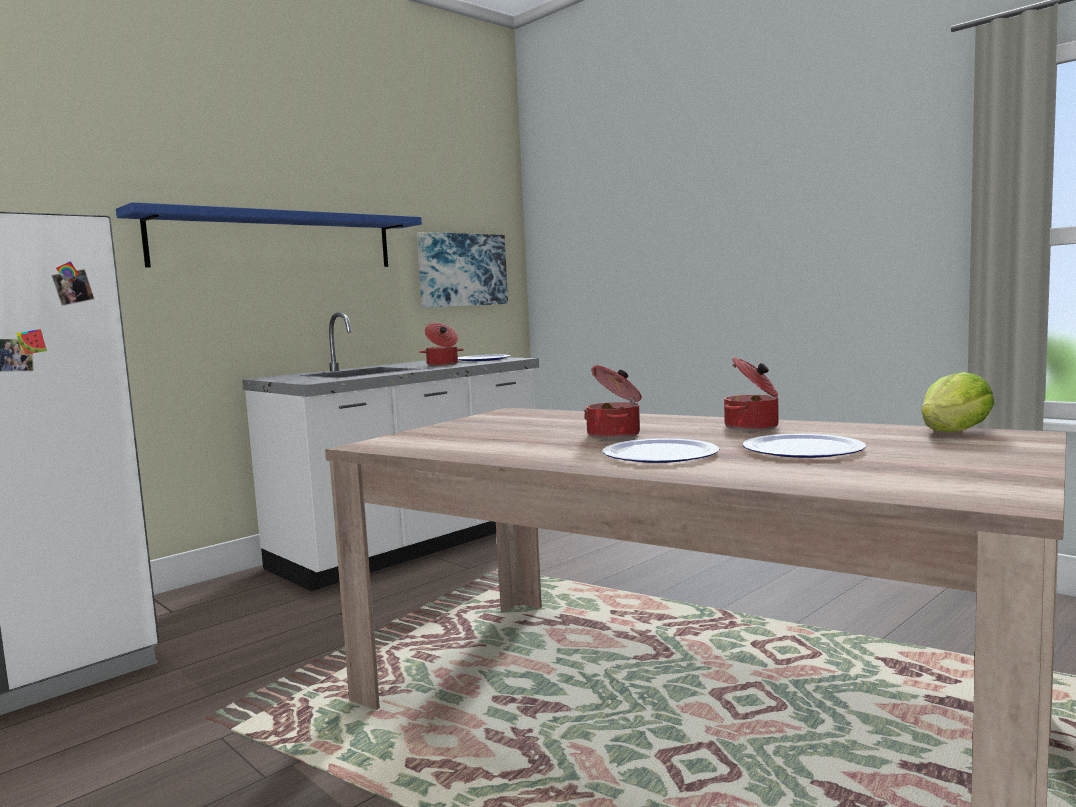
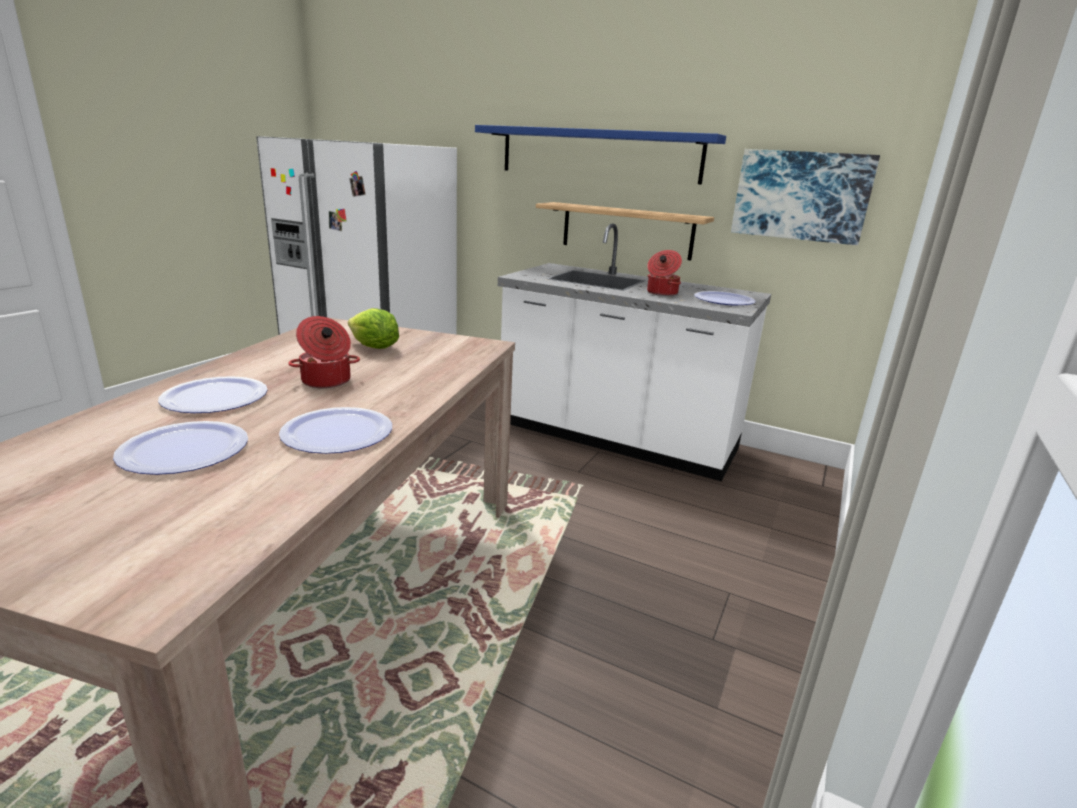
camera: 70 degrees right, 15 degrees up
cooking pot [724,357,779,431] -> plate [279,407,392,454]
lettuce [922,372,994,432] -> lettuce moved to [348,308,399,349]
none -> shelf [536,202,714,261]

